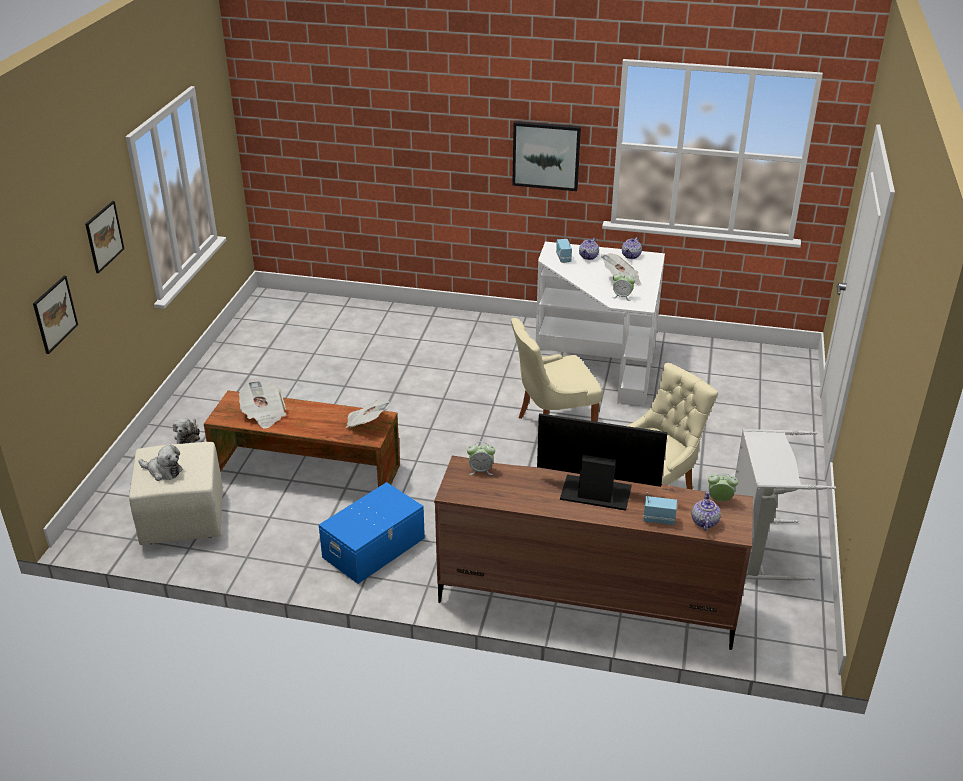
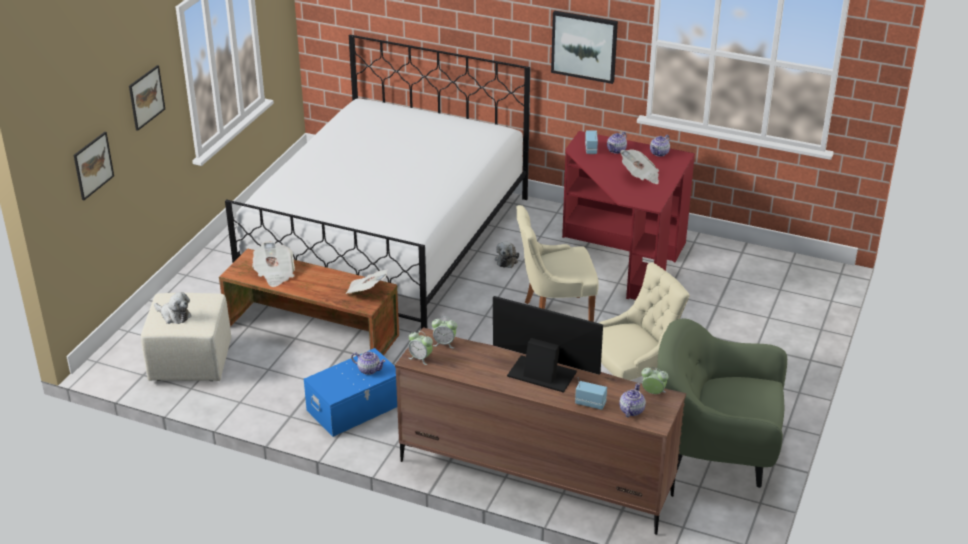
camera: 10 degrees right, 0 degrees up
plush toy [173,418,200,444] -> plush toy moved to [495,241,519,268]
white desk [536,242,665,407] -> red desk [562,131,695,300]
alarm clock [612,271,635,301] -> alarm clock moved to [408,331,433,365]
grey laundry basket [734,429,837,581] -> green armchair [657,318,787,488]
none -> white bed [225,35,530,329]
none -> teapot [351,352,386,375]

